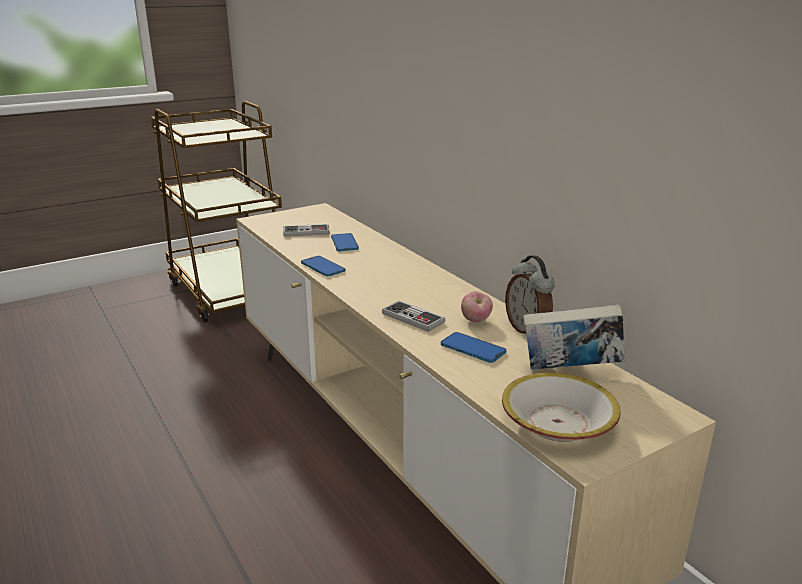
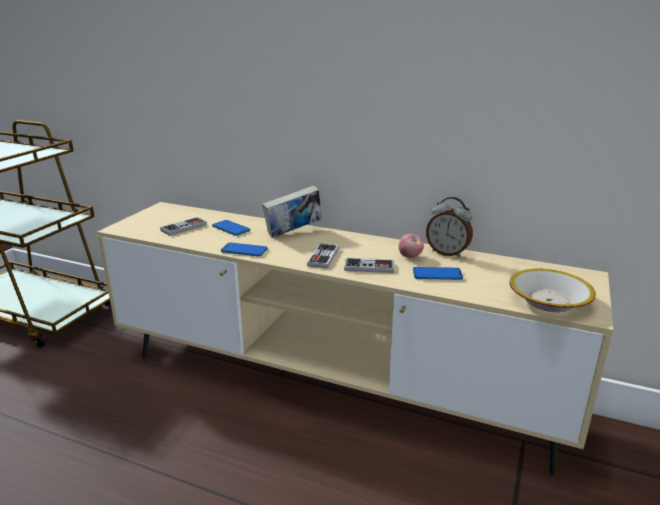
camera: 35 degrees left, 0 degrees up
book [523,304,625,370] -> book moved to [262,185,322,238]
none -> game controller [307,243,339,269]

